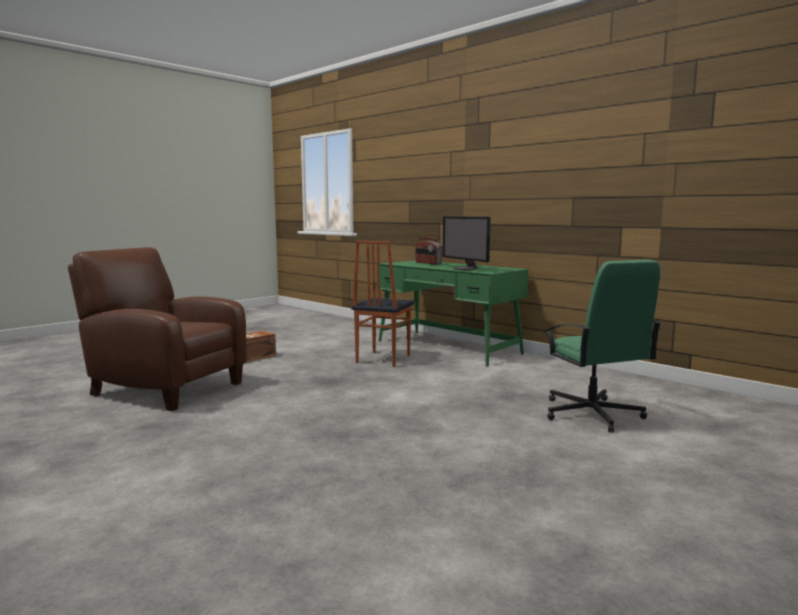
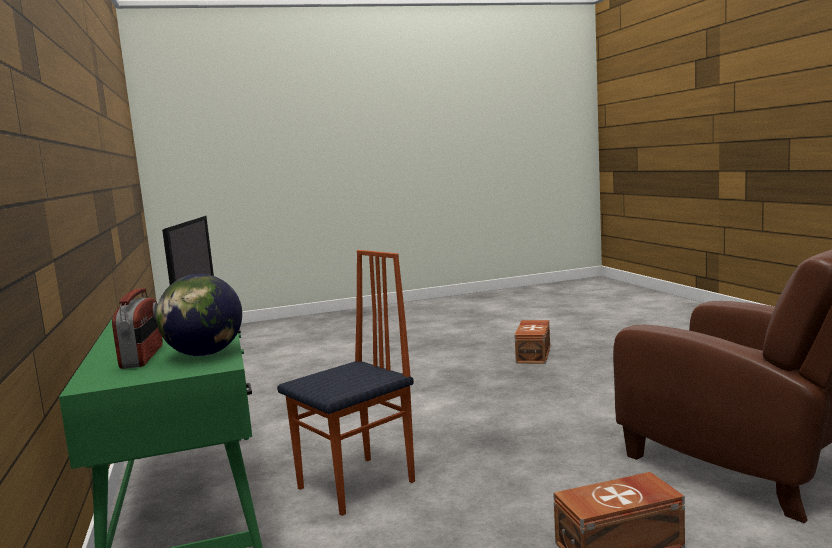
camera: 150 degrees left, 0 degrees up
green office chair [544,260,661,433] -> none
none -> globe [156,274,242,356]
none -> brown storage box [515,320,550,364]

